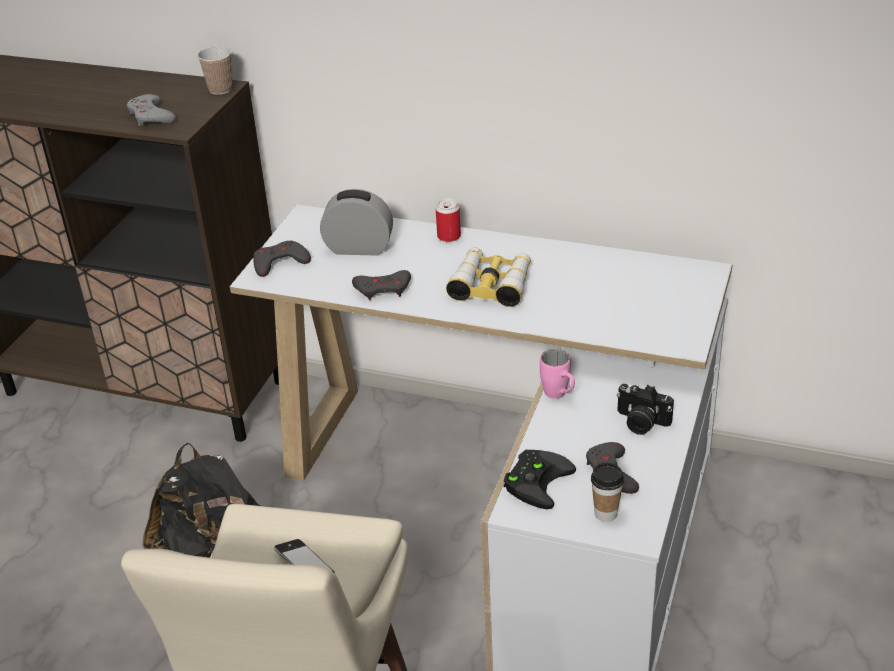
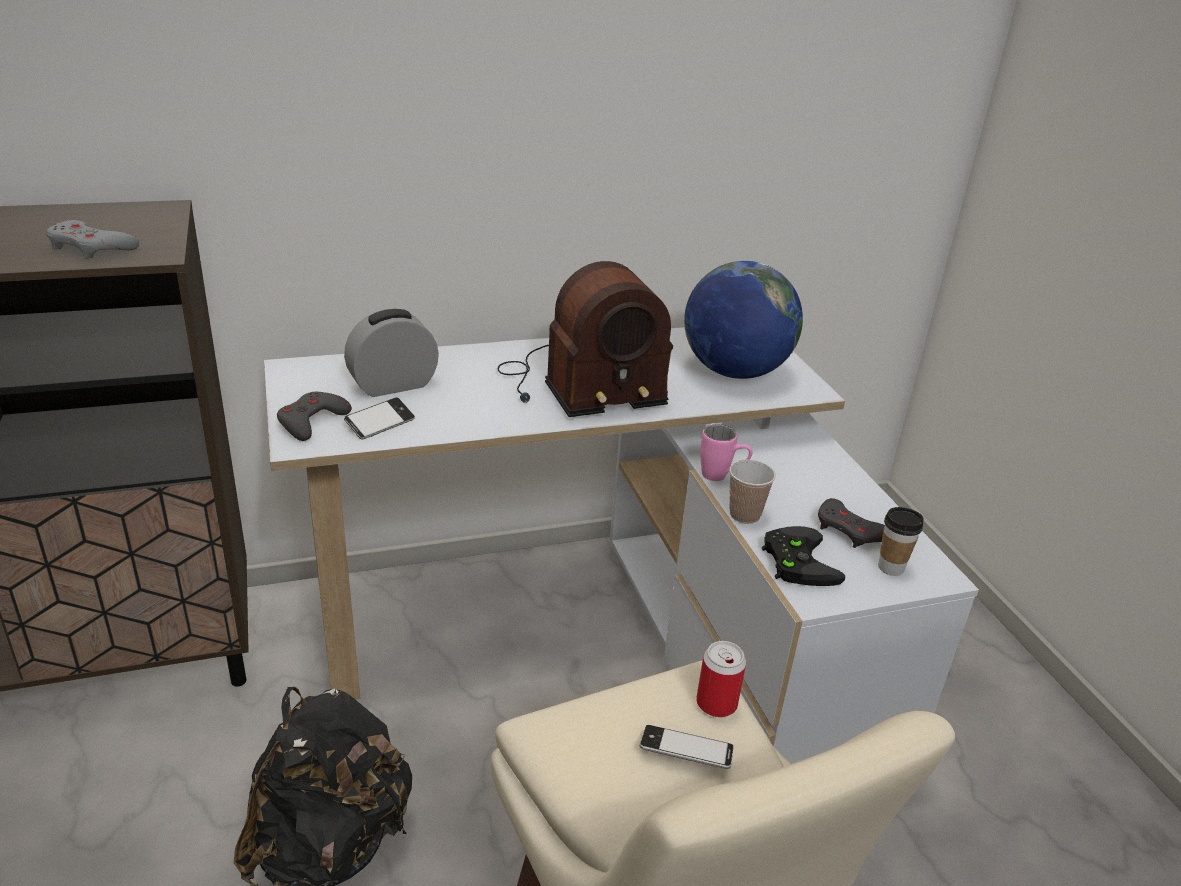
camera: 40 degrees left, 5 degrees down
cup [197,46,232,95] -> cup moved to [729,459,776,524]
grey game controller [352,270,411,300] -> none
can [436,198,461,242] -> can moved to [696,641,746,717]
binoculars [446,248,531,307] -> radio [497,261,673,417]
camera [616,384,674,435] -> none
none -> phone [344,397,415,439]
none -> globe [684,261,803,379]

